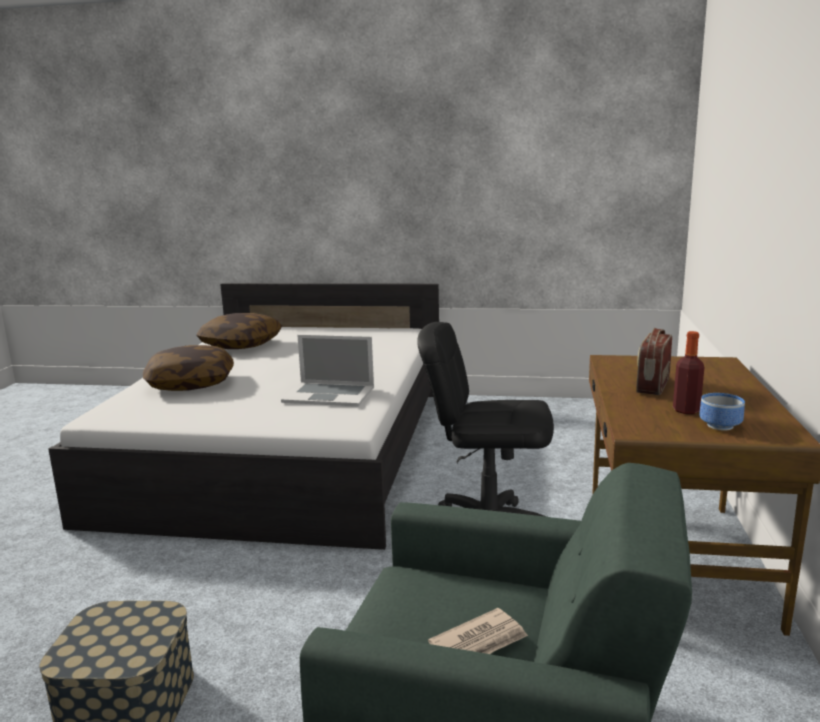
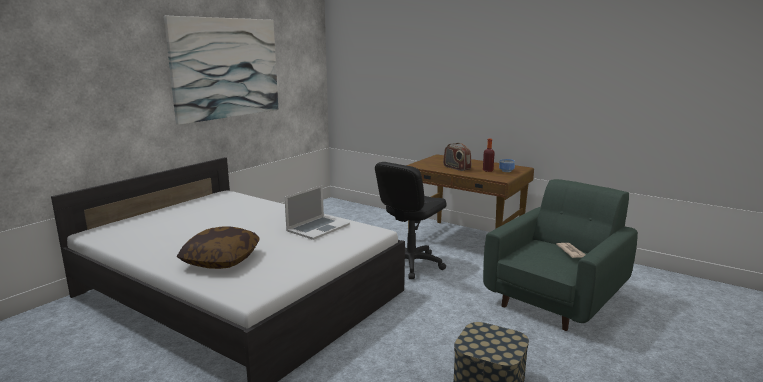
camera: 65 degrees left, 0 degrees up
pillow [196,313,282,349] -> none
none -> picture [164,16,278,125]

